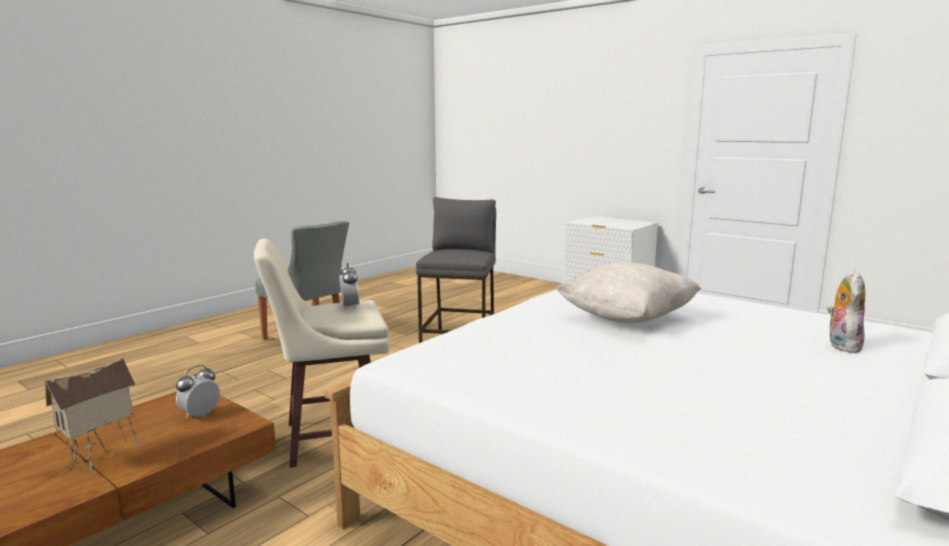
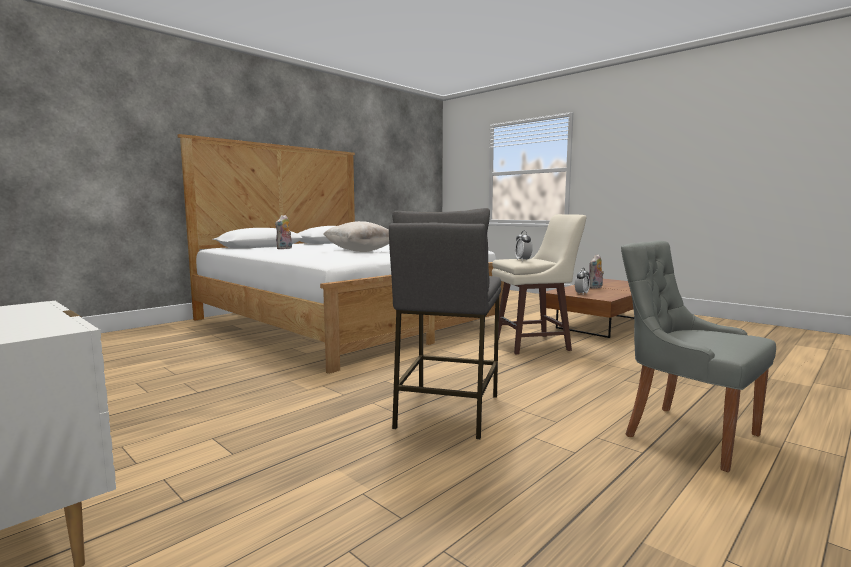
camera: 175 degrees left, 5 degrees down
toy house [44,358,140,473] -> plush toy [589,254,604,289]

